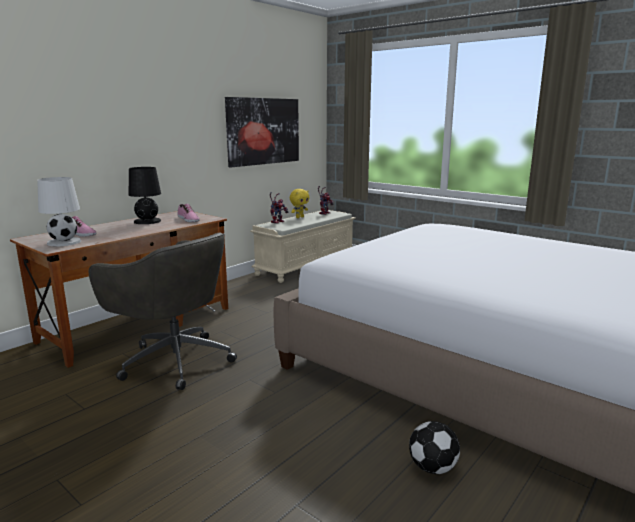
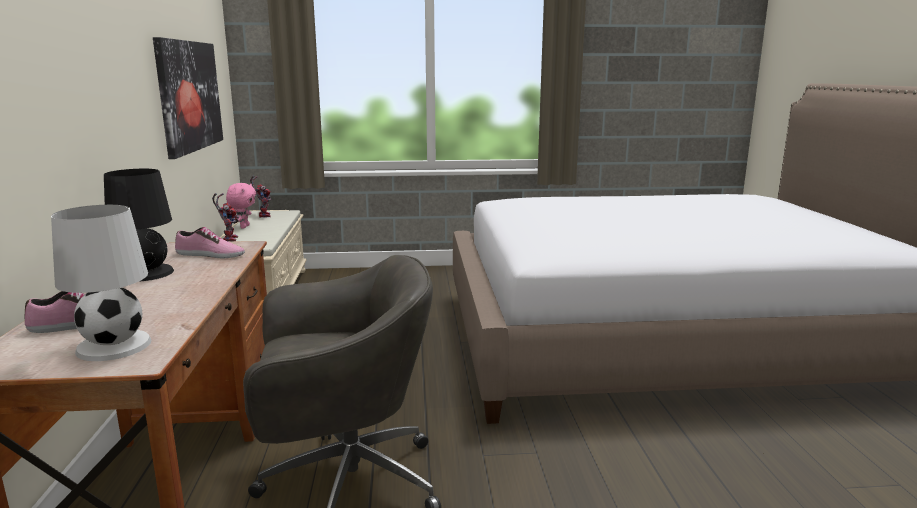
camera: 45 degrees left, 0 degrees up
yellow plush toy [290,189,309,218] -> pink plush toy [226,183,256,228]
football [409,421,460,474] -> none

